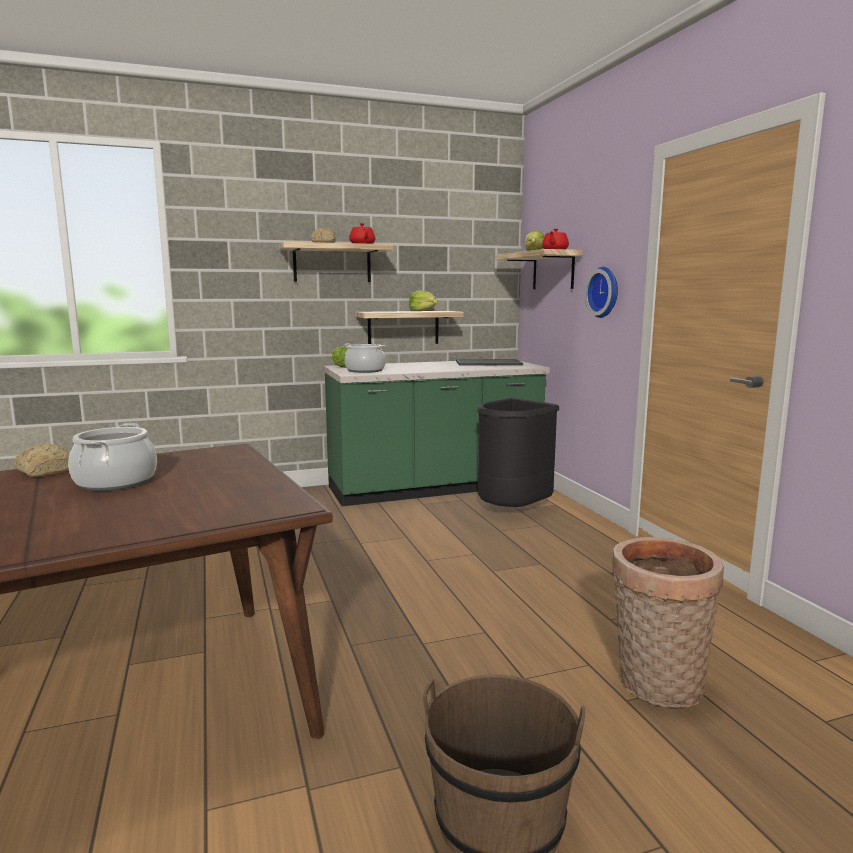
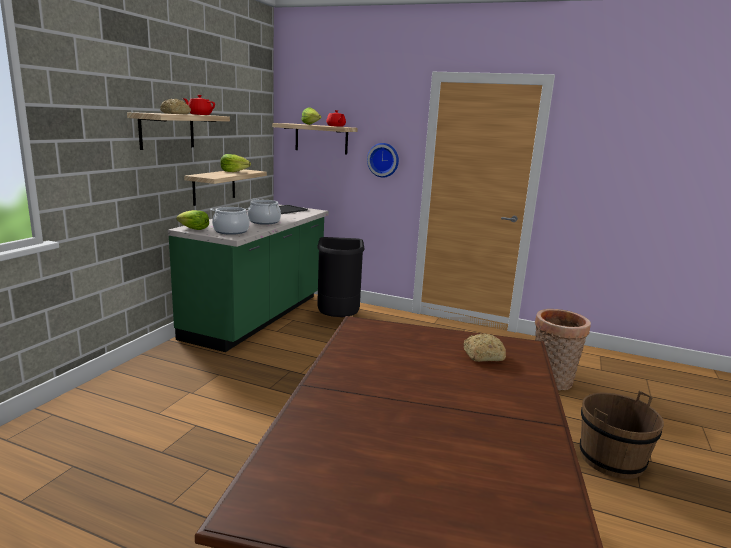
camera: 50 degrees left, 5 degrees up
bread [14,444,70,477] -> bread moved to [464,334,506,362]
cooking pot [68,423,157,491] -> cooking pot moved to [248,198,281,225]

